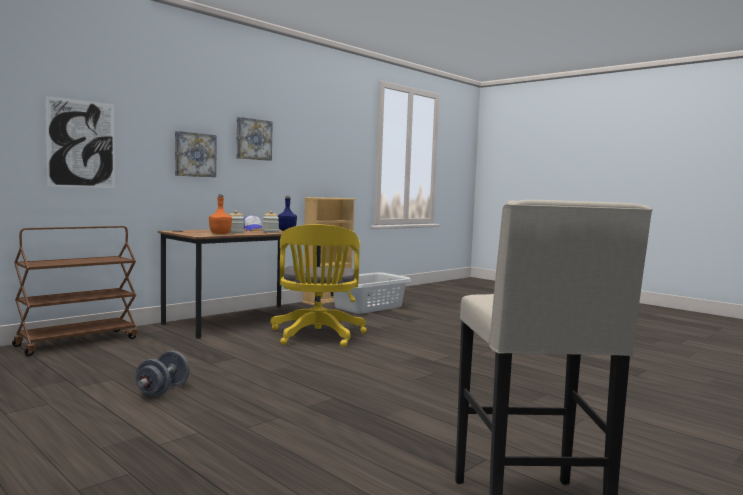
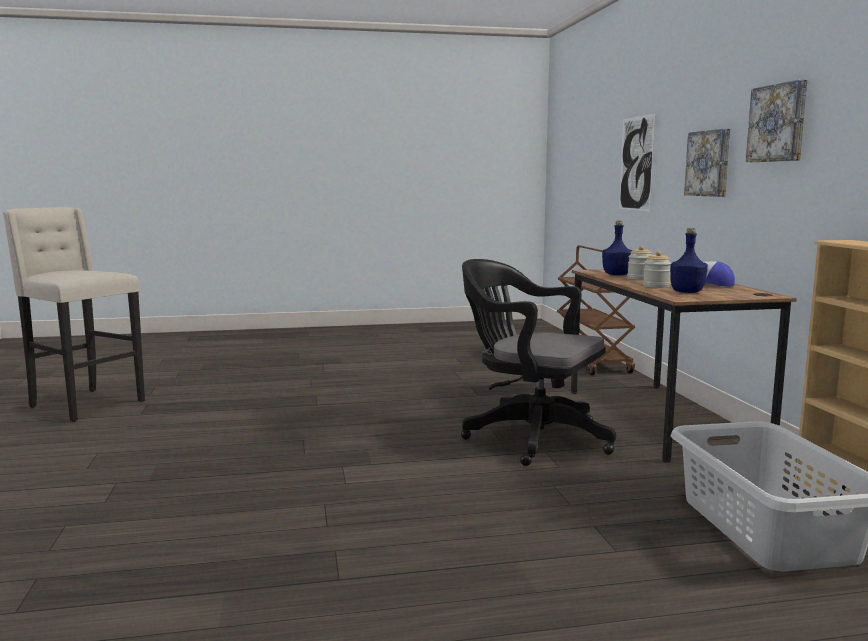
camera: 125 degrees right, 5 degrees up
grey dumbbell [135,351,190,397] -> none
orange bottle [209,195,232,234] -> blue bottle [602,221,632,275]
yellow office chair [271,224,367,347] -> black office chair [461,259,616,466]

